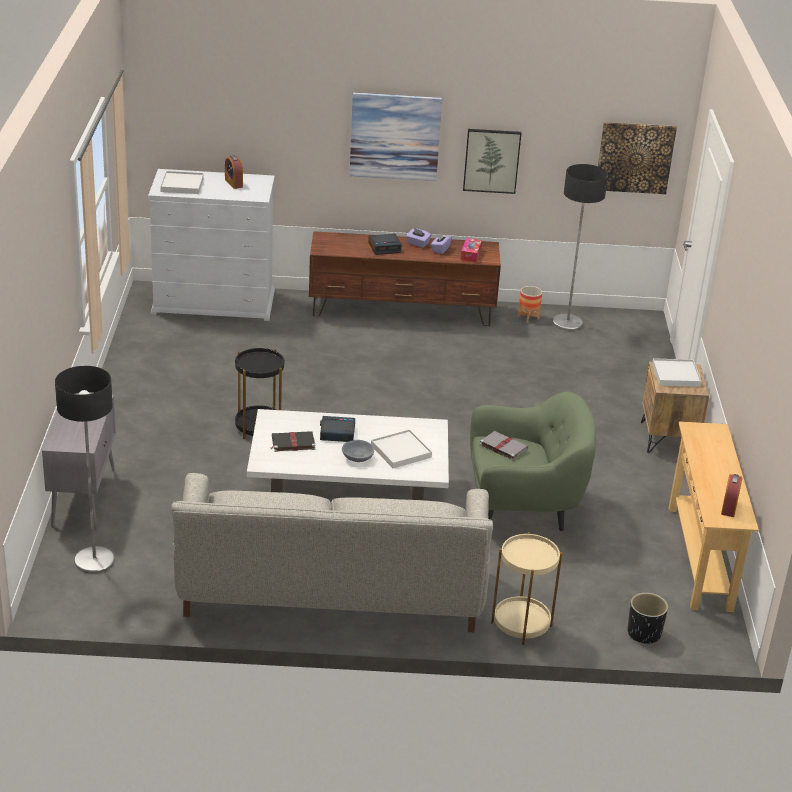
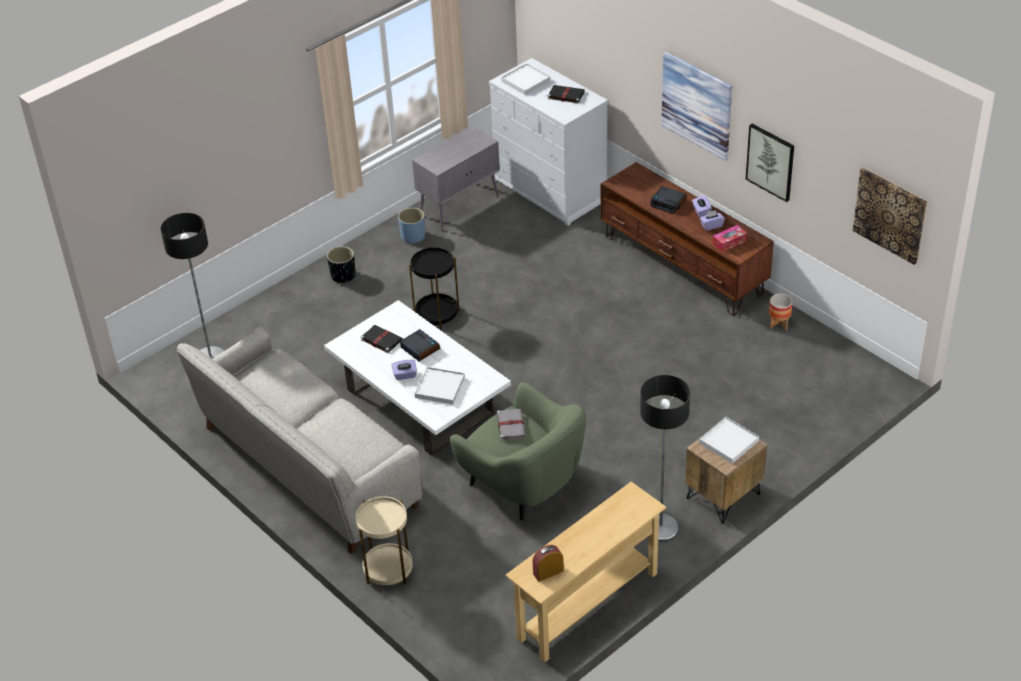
camera: 50 degrees right, 10 degrees up
grey cabinet [42,393,116,530] -> grey cabinet moved to [412,126,500,231]
alarm clock [225,155,243,189] -> black book [546,85,585,104]
grey bowl [342,440,374,462] -> purple tissue box [392,360,417,380]
floor lamp [552,164,608,331] -> floor lamp moved to [640,375,690,542]
black planter [627,593,668,644] -> black planter moved to [327,246,356,284]
none -> blue planter [398,208,425,244]

